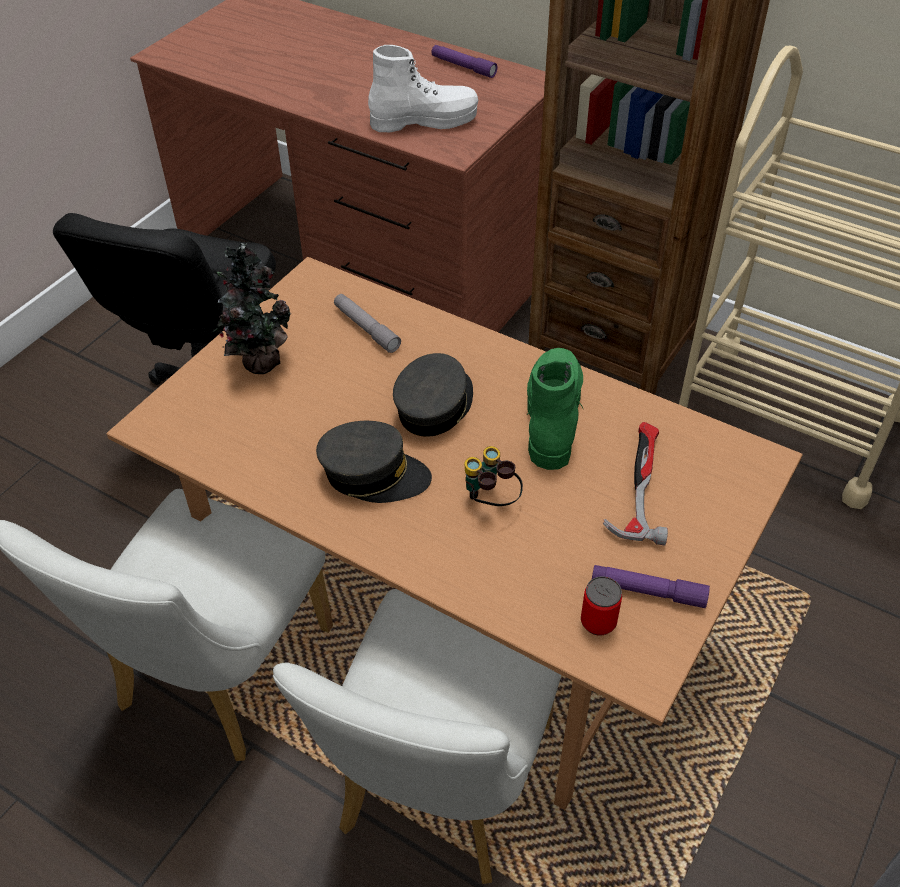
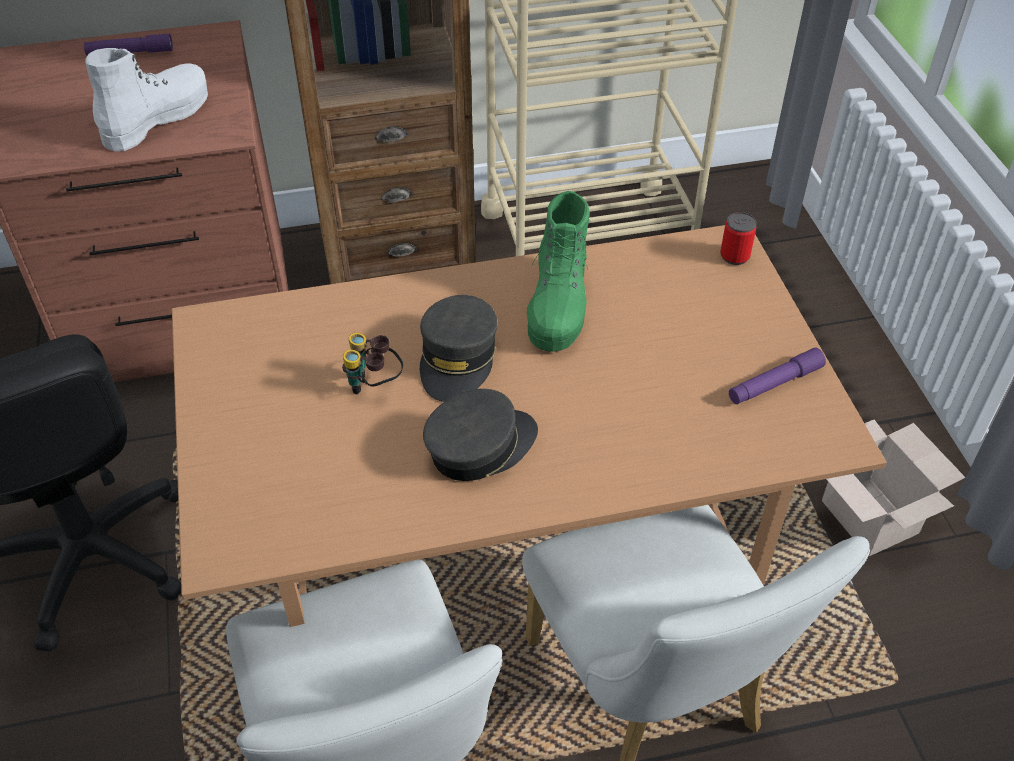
camera: 45 degrees left, 0 degrees up
potted plant [210,243,291,374] -> none
grey flashlight [334,294,401,353] -> none
grey cap [393,353,473,437] -> grey cap turned 150 degrees counterclockwise [420,295,497,402]
binoculars [465,446,523,506] -> binoculars moved to [342,333,403,394]
green boot [527,348,583,470] -> green boot turned 135 degrees counterclockwise [527,191,590,352]
can [581,576,622,635] -> can moved to [720,212,757,265]
hammer [603,422,668,546] -> none
none -> cardboard box [822,420,965,556]

